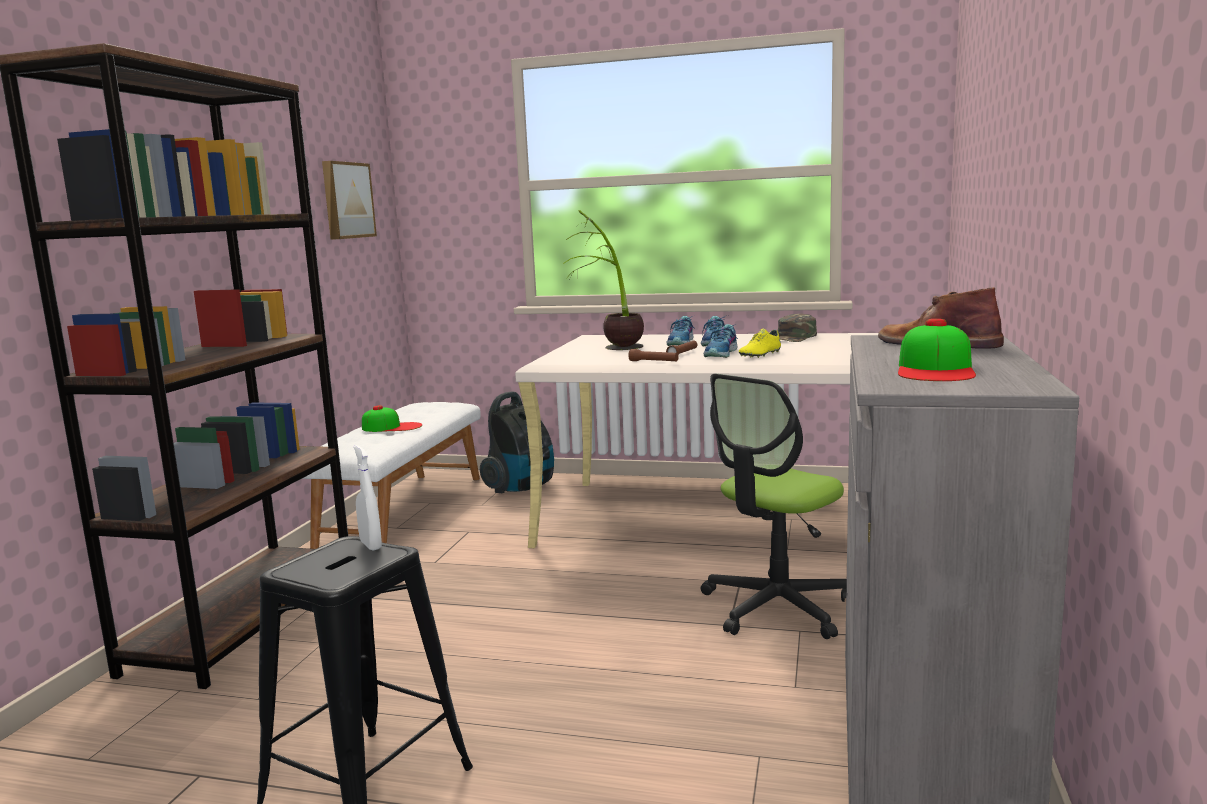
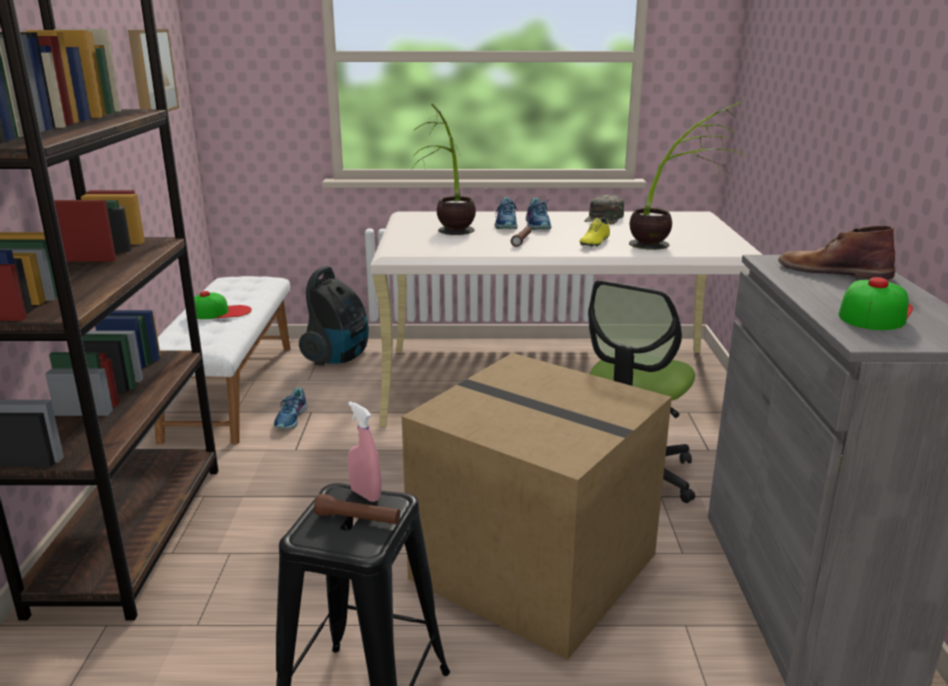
camera: 15 degrees left, 10 degrees up
white spray bottle [354,445,382,551] -> pink spray bottle [347,402,381,502]
brown flashlight [628,349,679,362] -> brown flashlight moved to [314,494,400,524]
shoe [704,324,738,358] -> shoe moved to [274,387,308,429]
cap [898,319,976,381] -> cap turned 150 degrees counterclockwise [839,277,913,330]
none -> cardboard box [402,353,672,660]
none -> potted plant [629,101,744,250]

